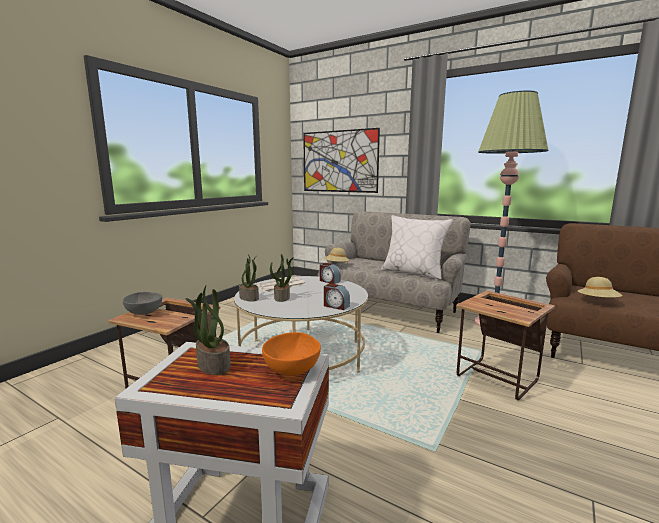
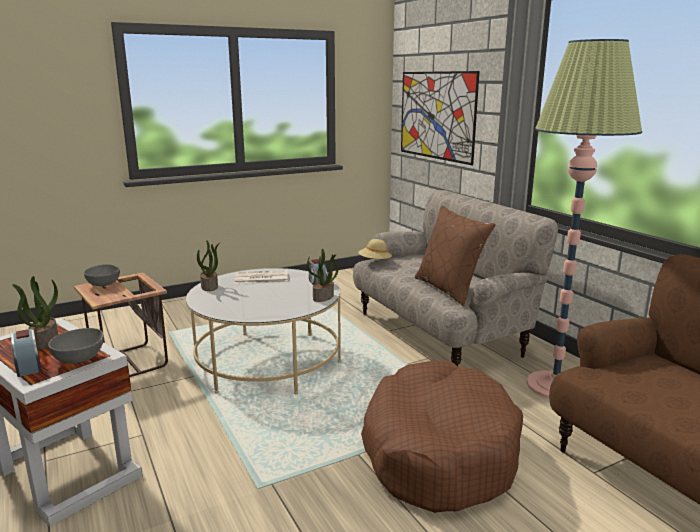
camera: 30 degrees right, 5 degrees up
orange bowl [262,332,321,376] -> grey bowl [48,328,104,364]
potted plant [270,254,294,302] -> potted plant moved to [307,249,338,302]
alarm clock [324,283,350,310] -> alarm clock moved to [11,329,41,377]
white pillow [381,215,453,280] -> brown pillow [415,205,496,306]
side table [456,291,555,401] -> brown dog bed [361,360,523,513]
beige hat [578,277,623,297] -> none

